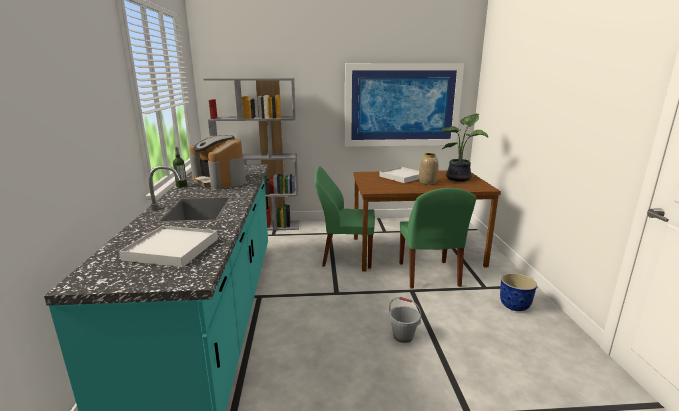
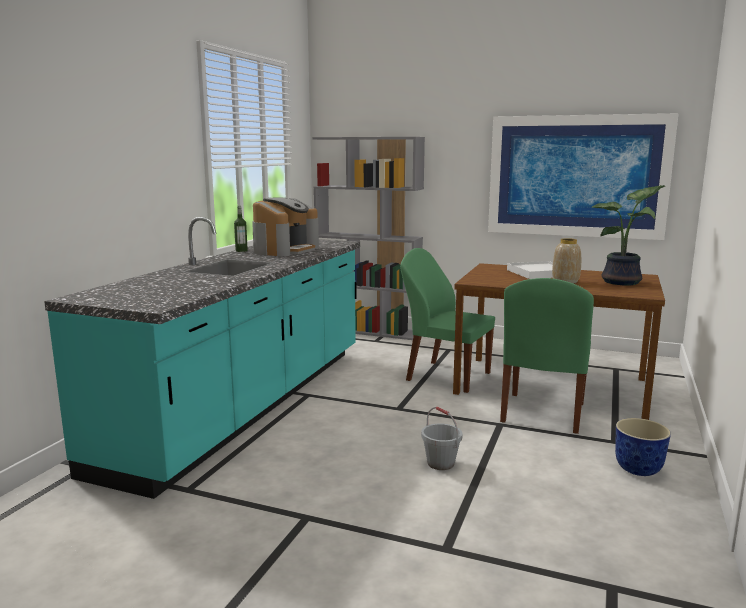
camera: 25 degrees right, 5 degrees down
white tray [119,226,218,267] -> none
coffee machine [189,135,246,189] -> coffee machine turned 135 degrees counterclockwise [252,197,319,256]

